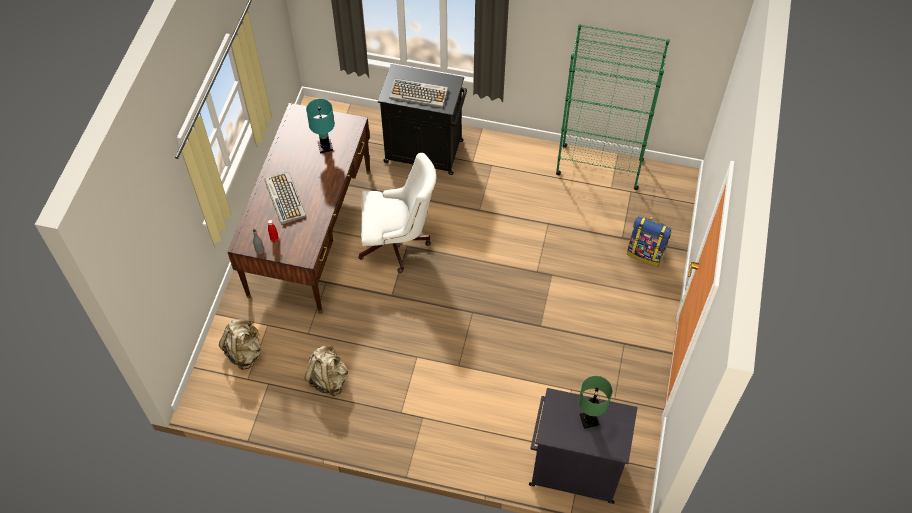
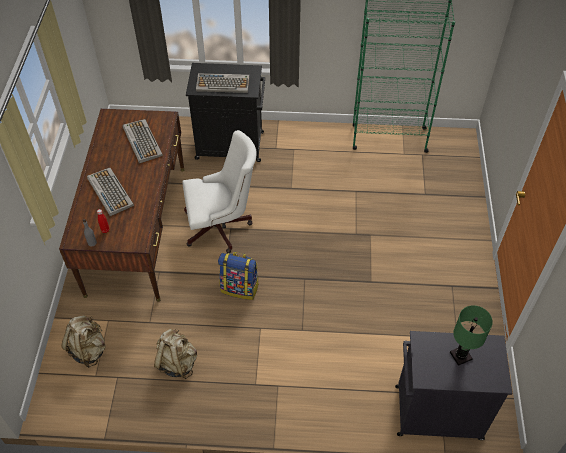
camera: 10 degrees left, 5 degrees down
turquoise table lamp [306,99,335,153] -> keyboard [123,119,163,164]
backpack [627,216,671,266] -> backpack moved to [218,252,259,300]

